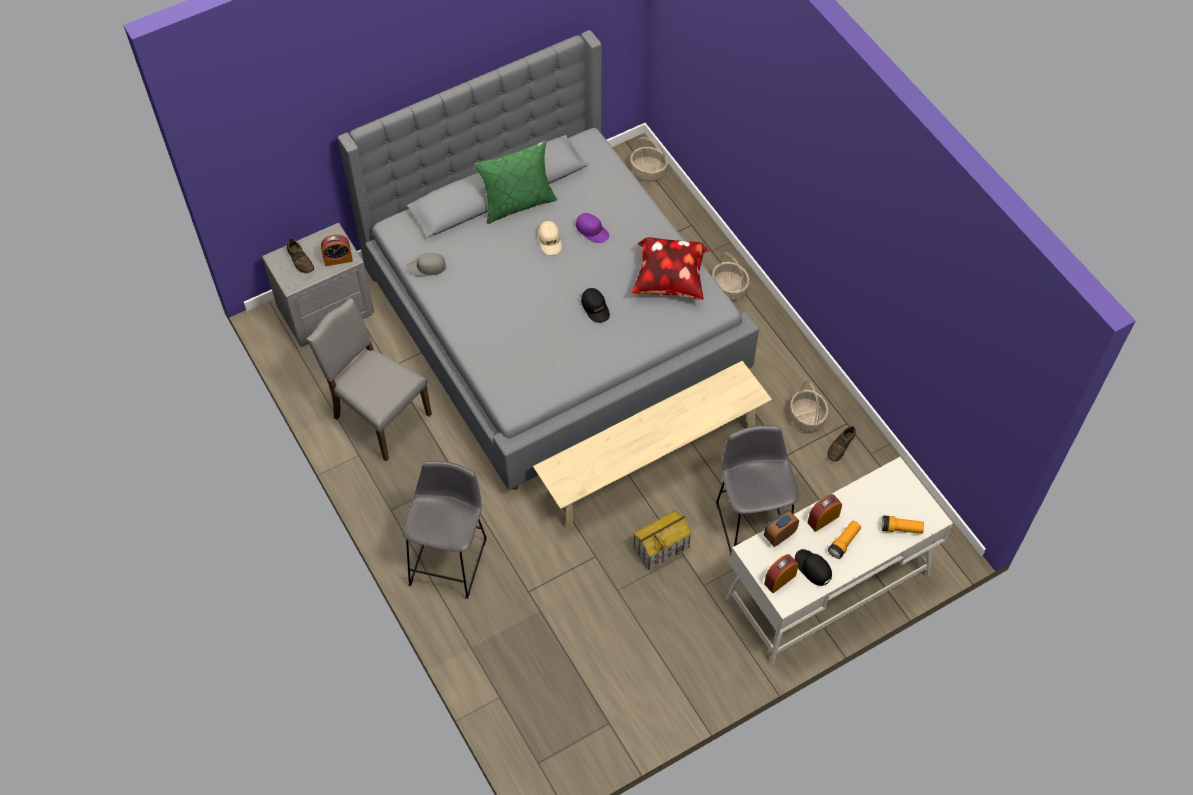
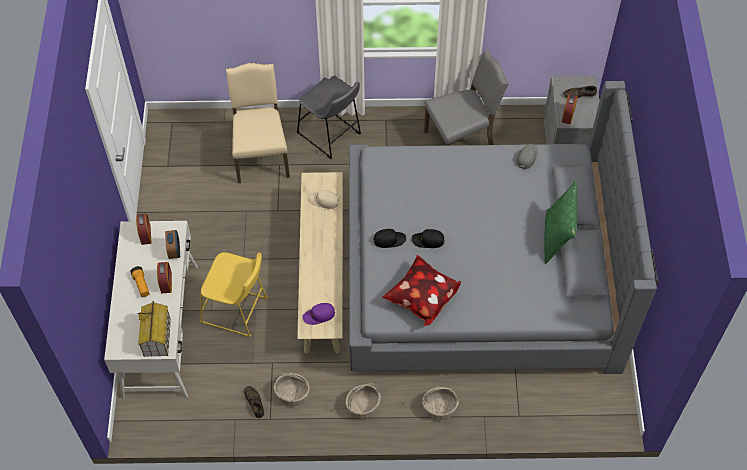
camera: 120 degrees right, 0 degrees up
beige cap [538,221,562,255] -> beige cap moved to [309,190,339,209]
purple cap [576,213,609,243] -> purple cap moved to [303,303,335,325]
basket [630,137,668,182] -> basket moved to [346,383,381,419]
toy house [633,510,692,570] -> toy house moved to [137,301,171,357]
grey stool [716,425,799,555] -> yellow stool [200,252,268,337]
black cap [795,549,832,586] -> black cap moved to [373,229,406,248]
flashlight [882,515,924,534] -> none
none -> beige chair [226,63,290,183]

